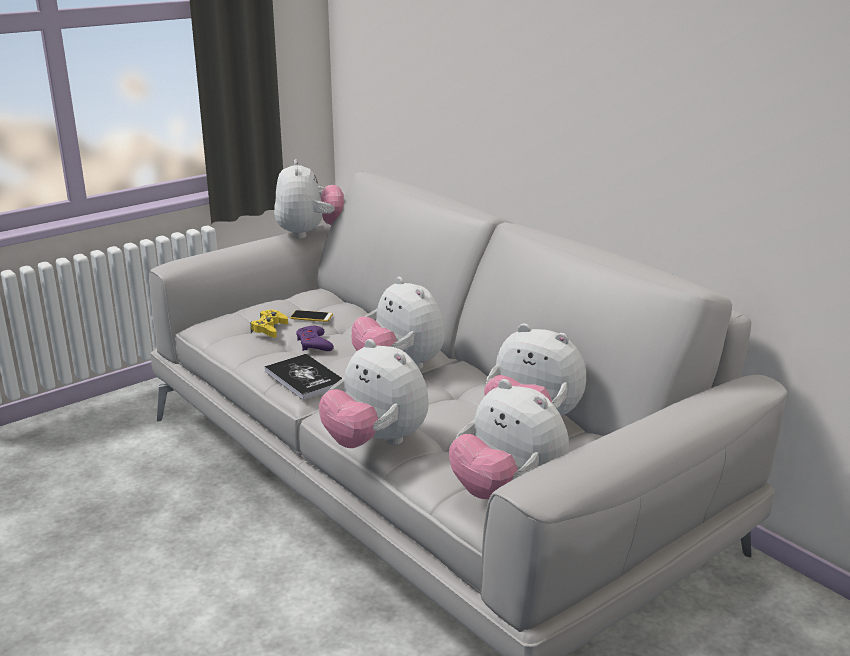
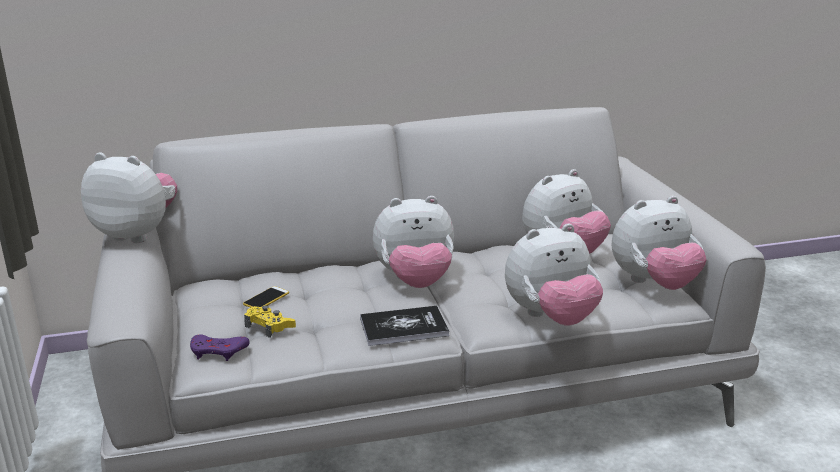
camera: 65 degrees left, 0 degrees up
purple game controller [296,326,334,351] -> purple game controller moved to [190,334,249,361]

